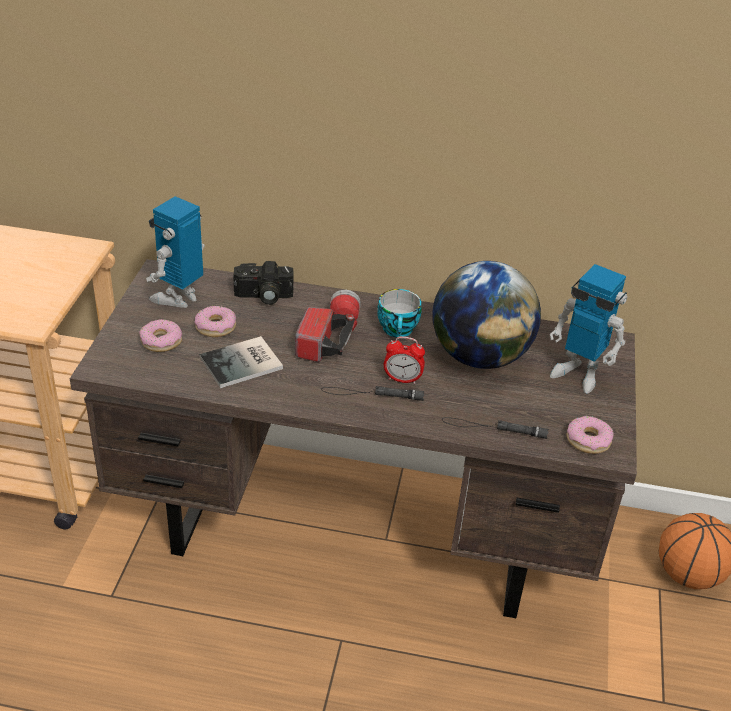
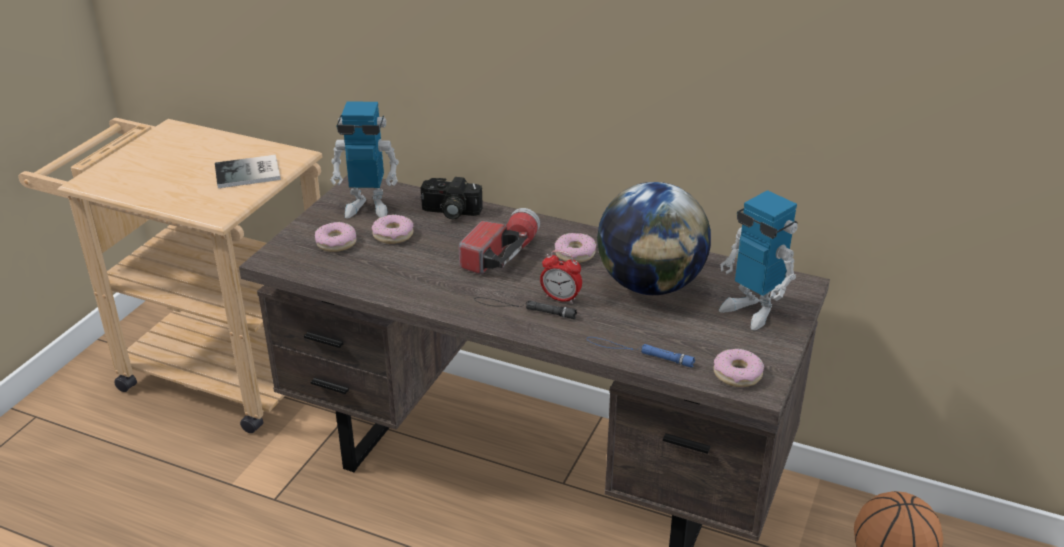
camera: 15 degrees right, 5 degrees down
toy robot [146,196,205,308] -> toy robot turned 135 degrees counterclockwise [331,101,399,219]
book [200,336,283,388] -> book moved to [215,155,281,188]
cup [377,289,421,338] -> donut [555,233,596,263]
black flashlight [442,417,549,439] -> blue flashlight [587,337,695,368]

